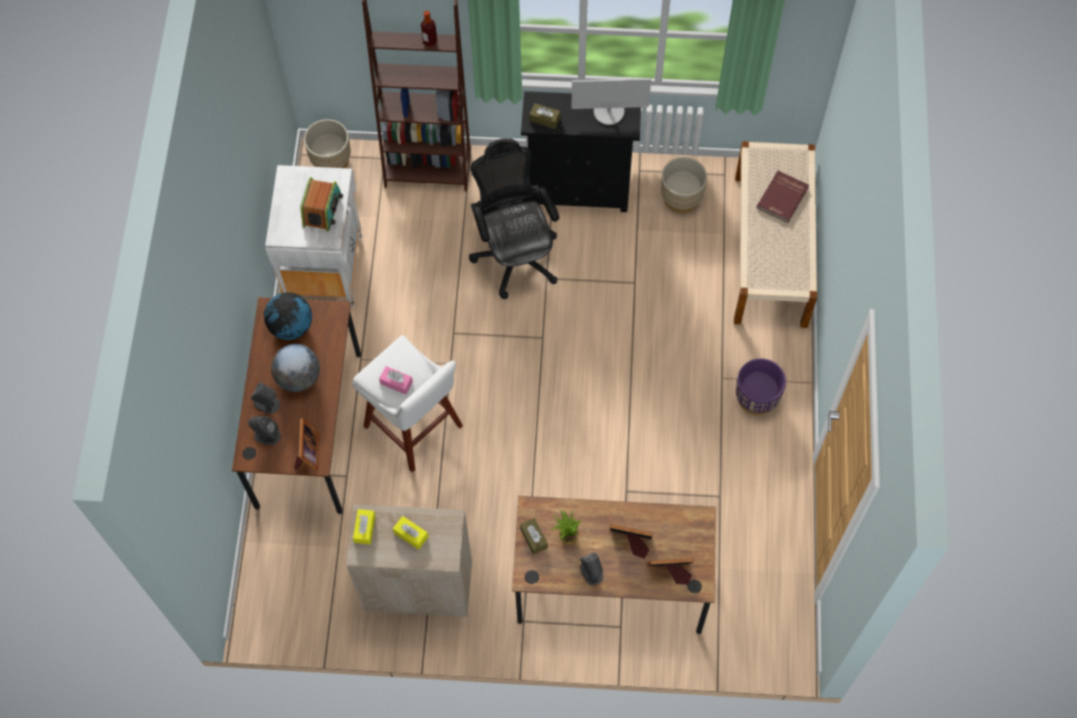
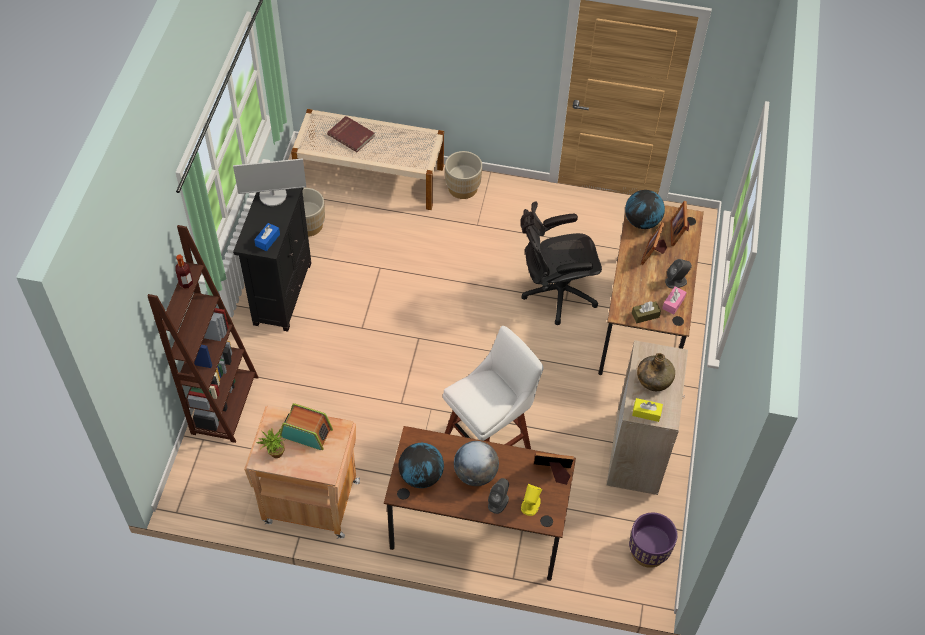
camera: 85 degrees left, 10 degrees down
grey speaker [248,416,281,445] -> yellow speaker [521,484,542,516]
white cart [265,165,362,308] -> brown cart [244,405,360,539]
beige planter [304,119,351,168] -> beige planter moved to [445,151,482,199]
pink tissue box [379,366,413,395] -> pink tissue box moved to [662,286,687,315]
yellow tissue box [393,516,428,550] -> green bottle [637,353,675,391]
office chair [469,138,559,299] -> office chair moved to [521,201,602,325]
brown tissue box [529,103,560,129] -> blue tissue box [254,223,280,251]
potted plant [550,510,582,544] -> potted plant moved to [257,428,285,458]
monitor [572,78,651,125] -> monitor turned 75 degrees clockwise [233,158,306,206]
purple planter [736,358,786,415] -> purple planter moved to [629,513,678,568]
none -> globe [625,190,665,229]

